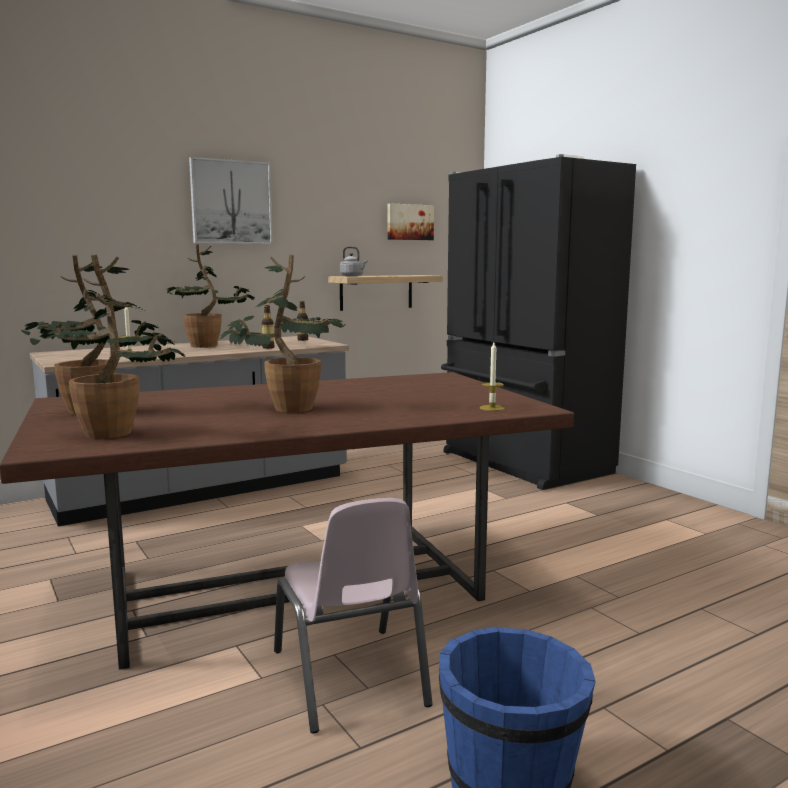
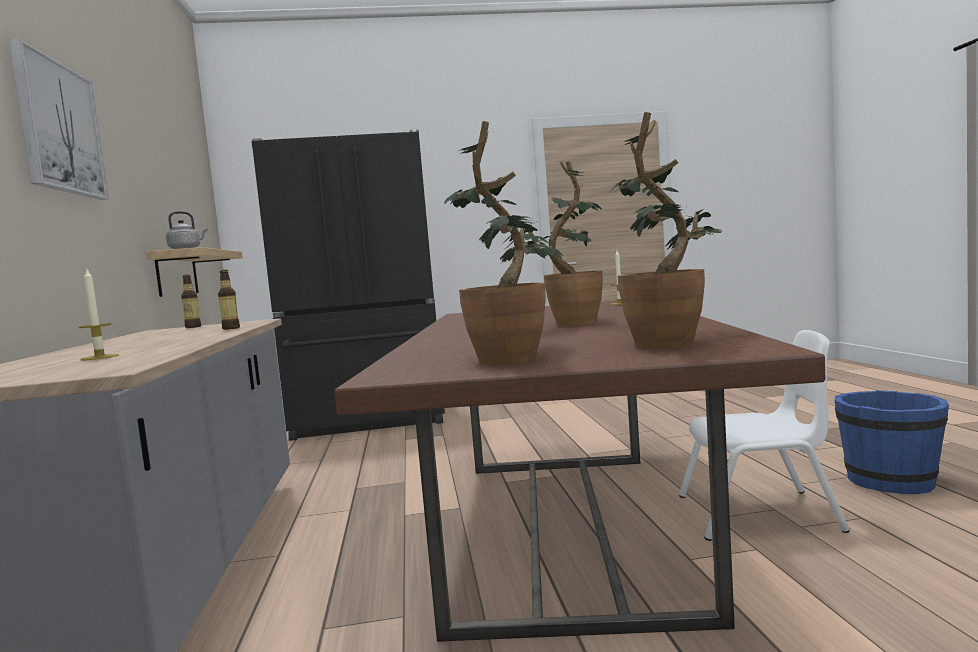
camera: 65 degrees left, 5 degrees down
potted plant [167,244,254,348] -> none
pink chair [274,498,432,734] -> white chair [679,330,850,541]
picture [387,203,434,240] -> none

